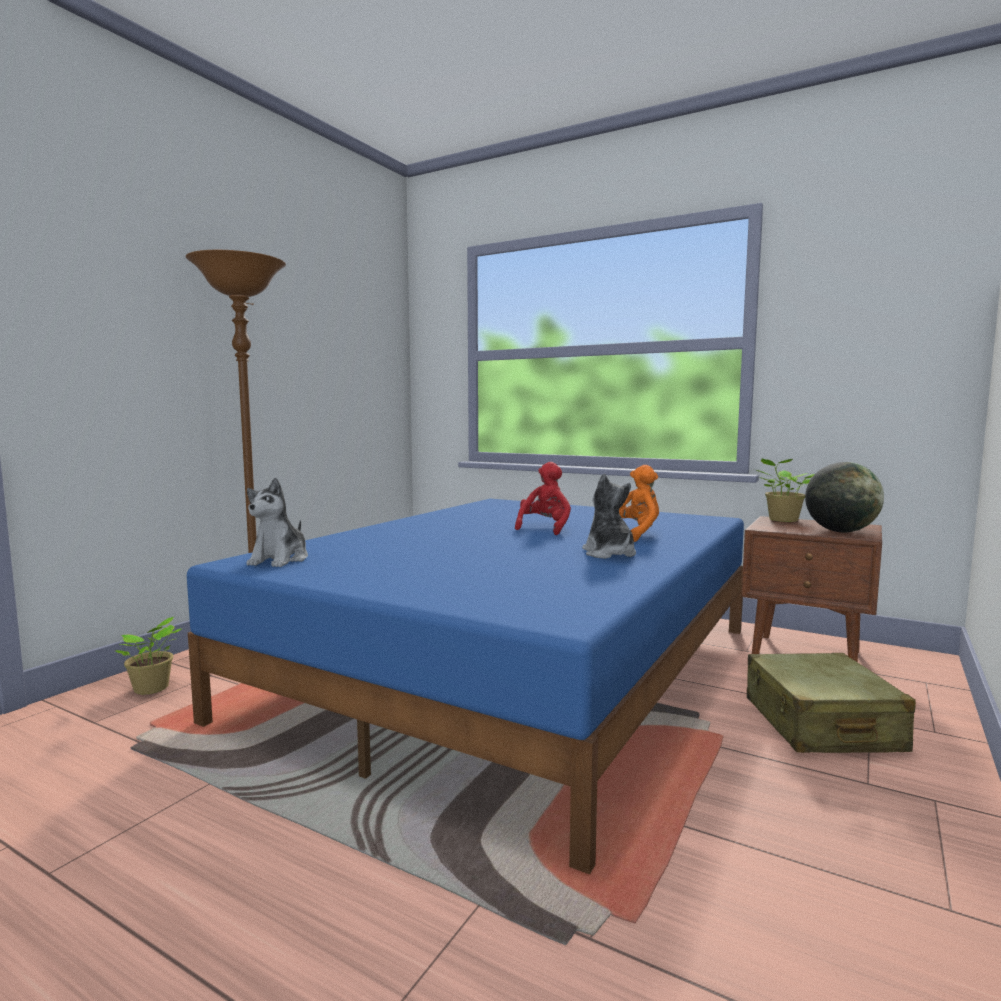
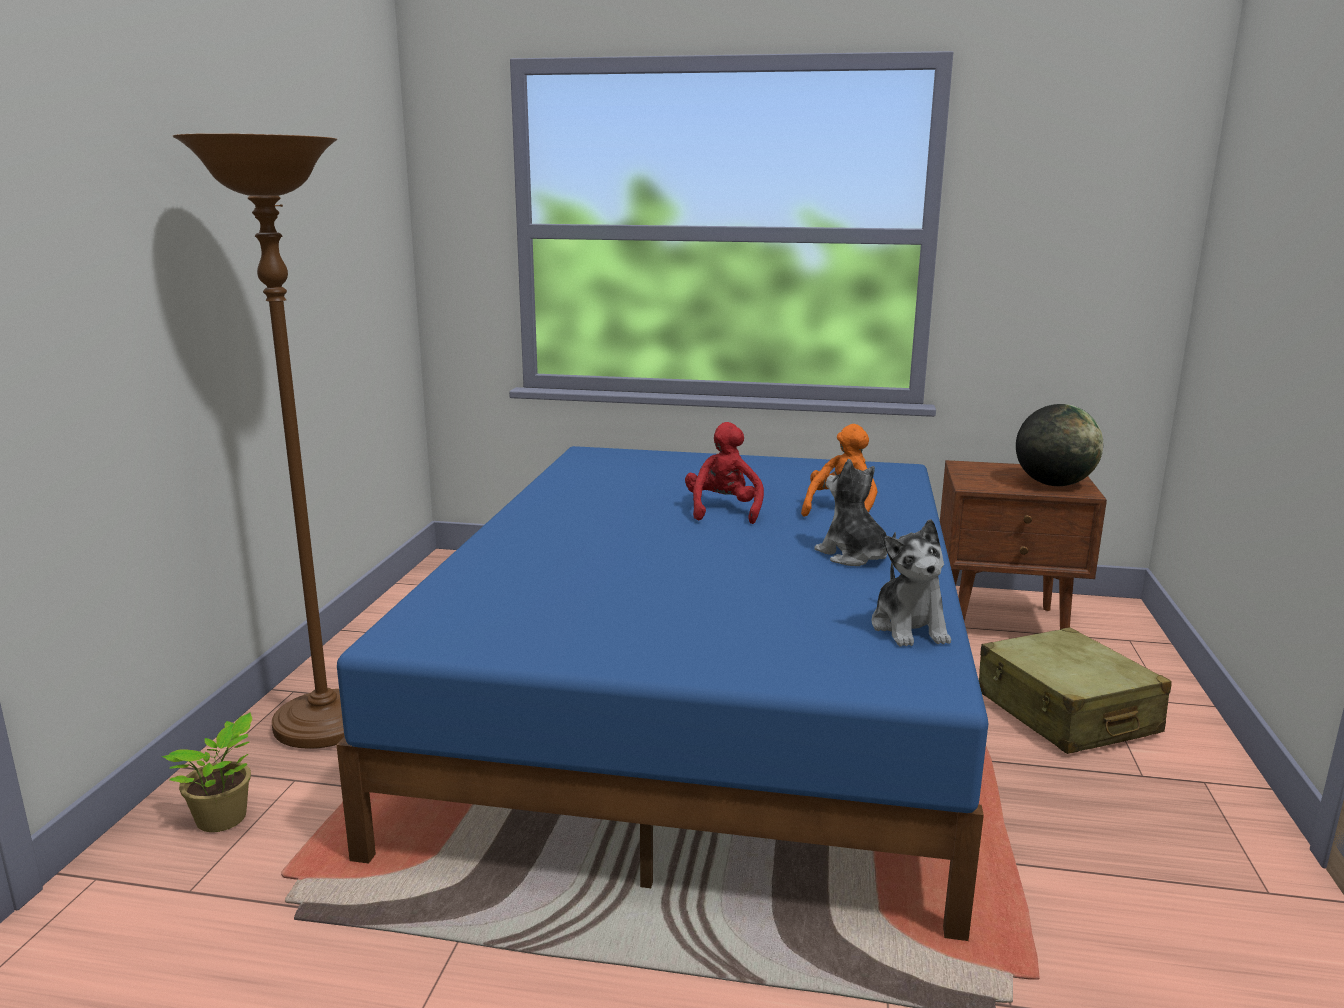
camera: 20 degrees left, 10 degrees up
plush toy [246,478,308,567] -> plush toy moved to [871,519,951,647]
potted plant [754,459,815,522] -> none

